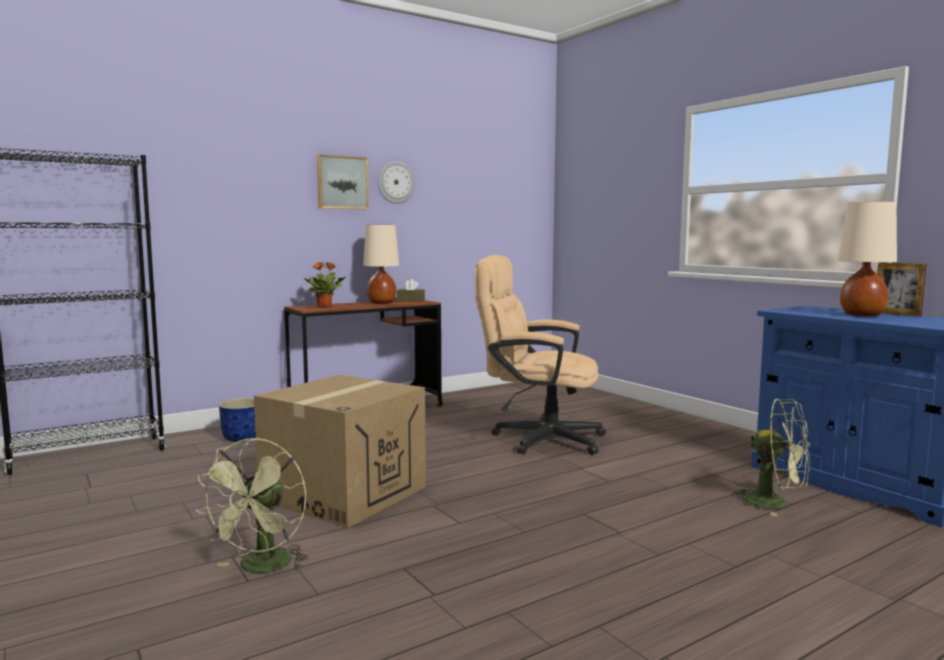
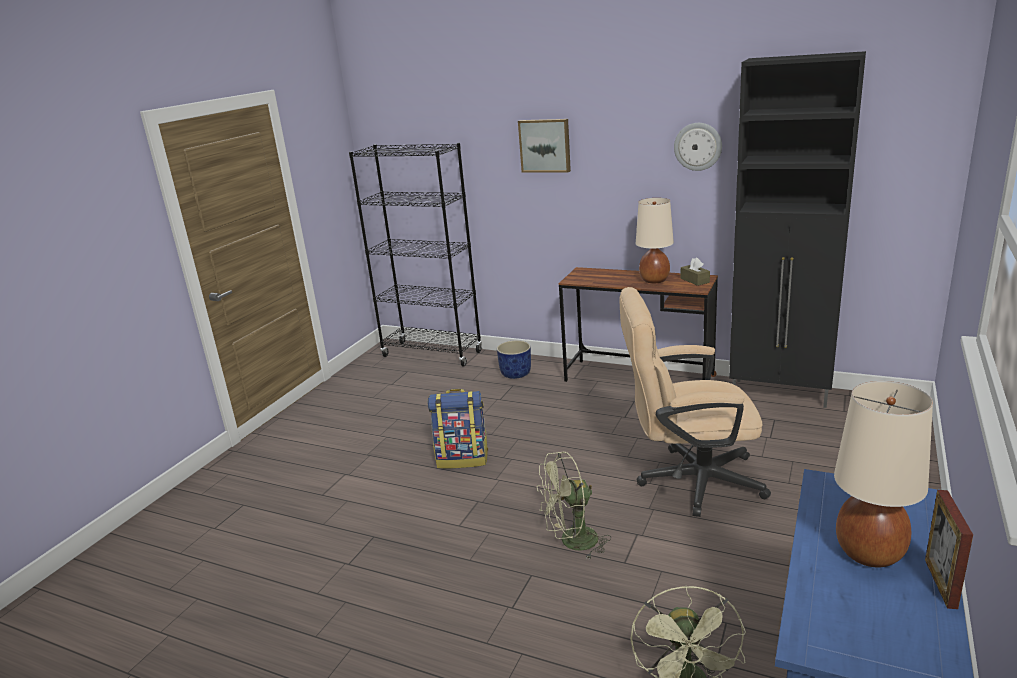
camera: 60 degrees right, 15 degrees up
green fan [195,438,309,573] -> green fan moved to [537,451,611,559]
cardboard box [254,375,426,528] -> backpack [427,389,488,469]
potted plant [303,262,345,308] -> none
picture [317,154,369,209] -> picture moved to [518,119,571,173]
beige office chair [475,255,606,455] -> beige office chair turned 75 degrees counterclockwise [619,287,771,517]
none -> black cabinet [729,51,866,408]

